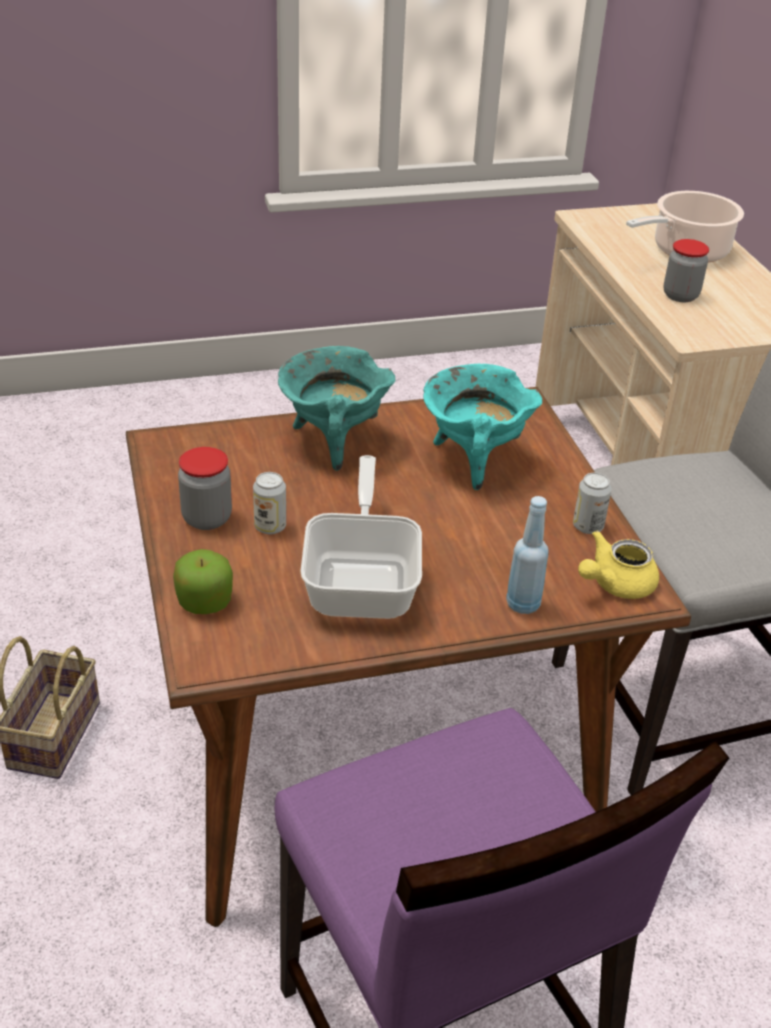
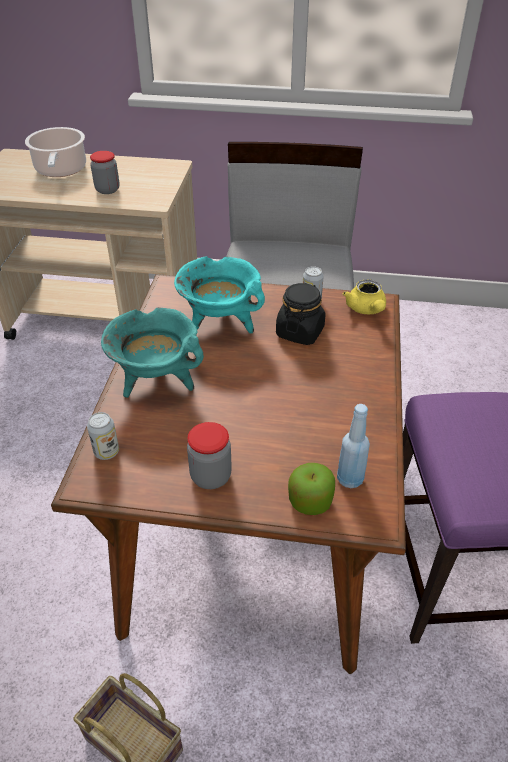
camera: 65 degrees left, 5 degrees up
can [253,472,286,534] -> can moved to [87,412,119,460]
frying pan [301,455,422,619] -> none
blue bottle [506,496,548,614] -> blue bottle moved to [337,404,370,488]
none -> black jar [276,283,325,345]

